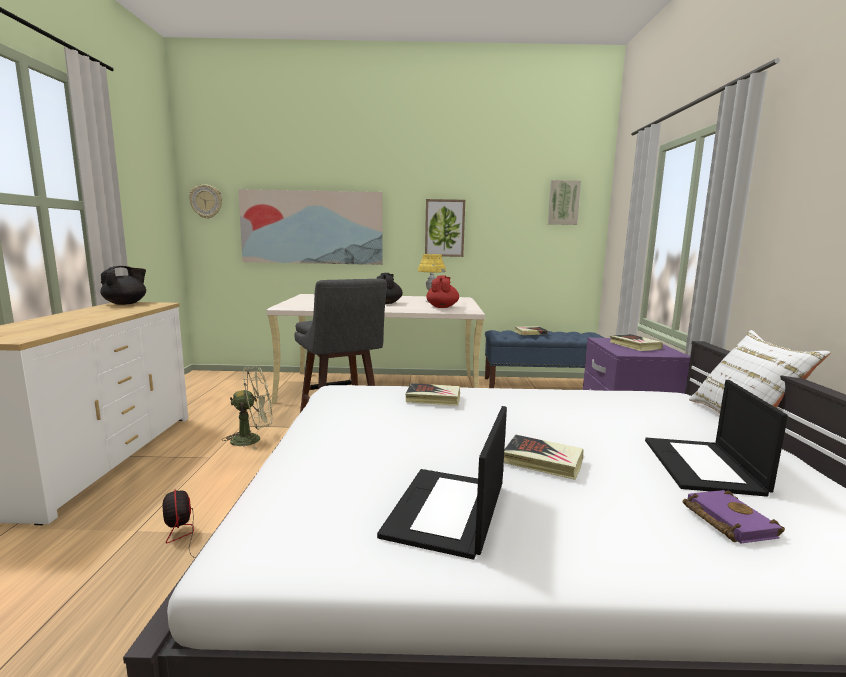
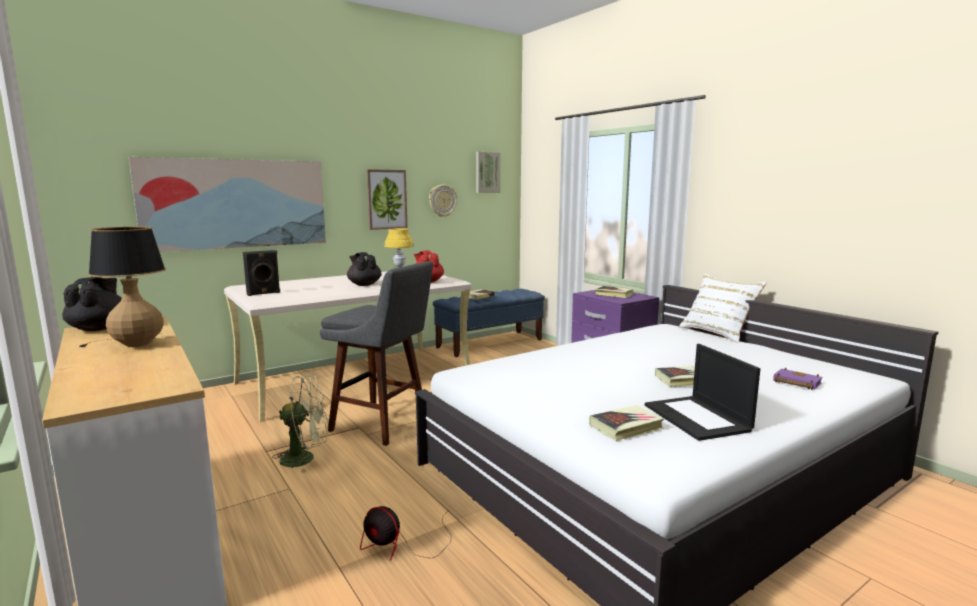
camera: 35 degrees left, 0 degrees up
wall clock [189,184,222,219] -> wall clock moved to [429,185,457,217]
green fan [222,366,272,450] -> green fan turned 45 degrees clockwise [272,375,329,473]
book [405,383,460,406] -> book moved to [589,405,665,441]
laptop [645,380,788,497] -> none
none -> table lamp [79,227,166,347]
none -> black speaker [243,250,280,296]

